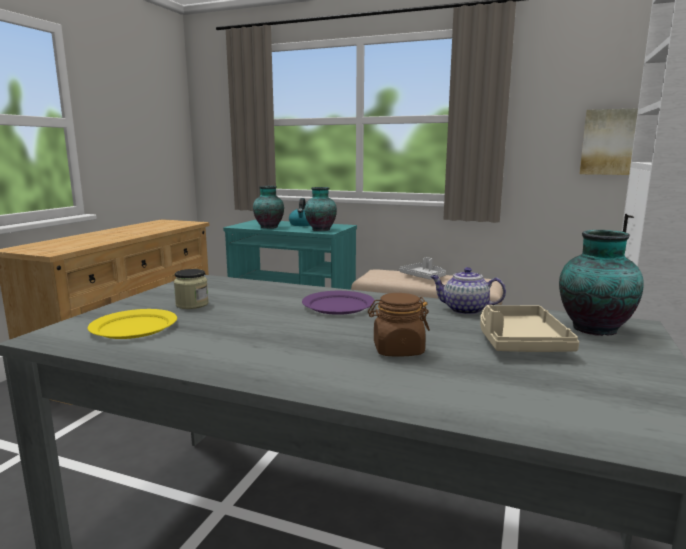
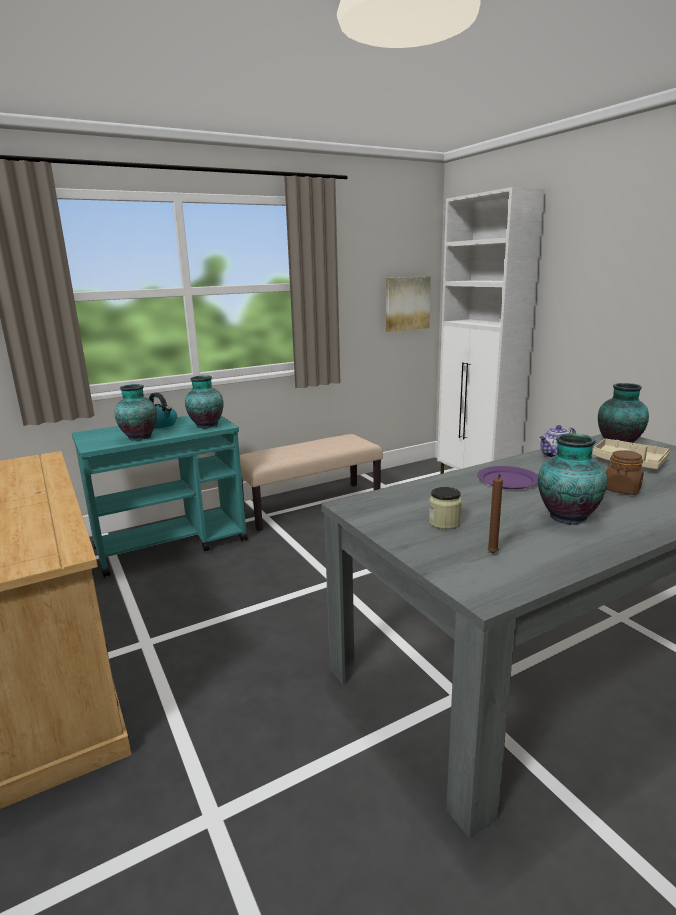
camera: 50 degrees left, 5 degrees up
yellow plate [88,309,177,339] -> brown candle [487,474,503,553]
grey tray [400,257,446,279] -> none
none -> vase [538,434,607,525]

